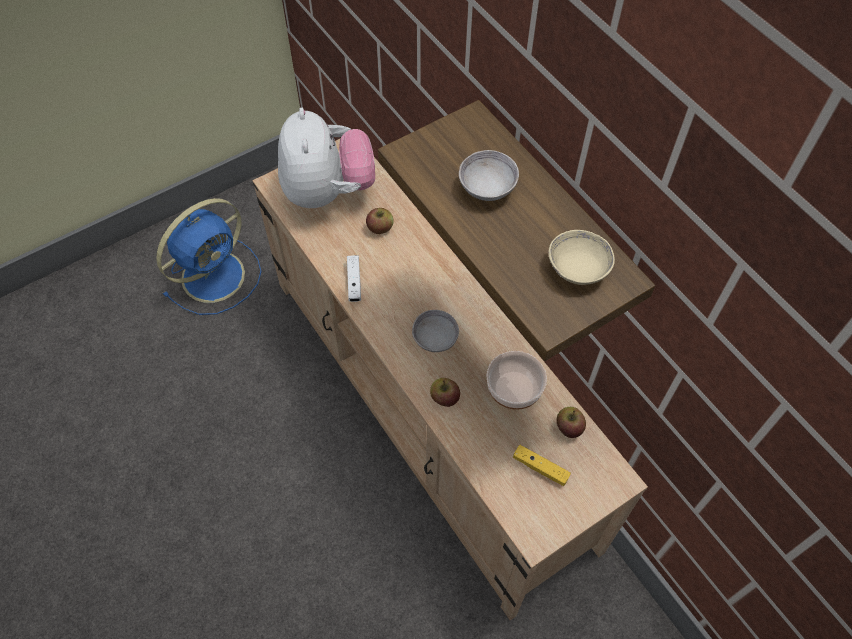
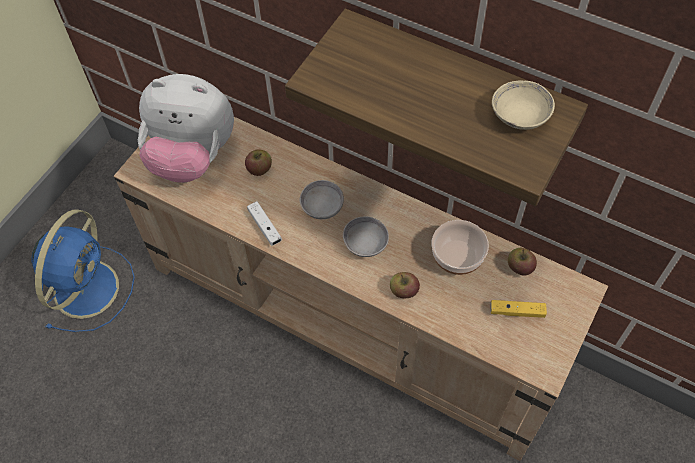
camera: 25 degrees left, 0 degrees up
plush toy [278,108,375,208] -> plush toy turned 135 degrees clockwise [138,74,234,183]
grey bowl [459,150,519,201] -> grey bowl moved to [299,180,344,219]

